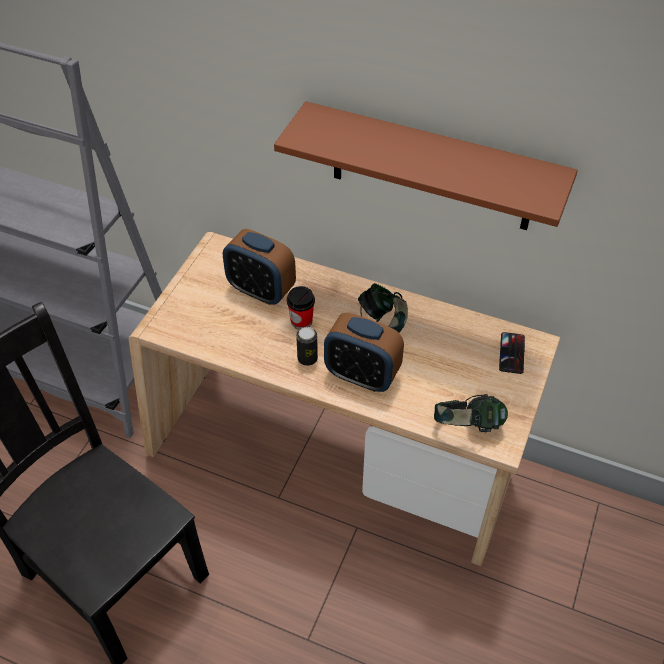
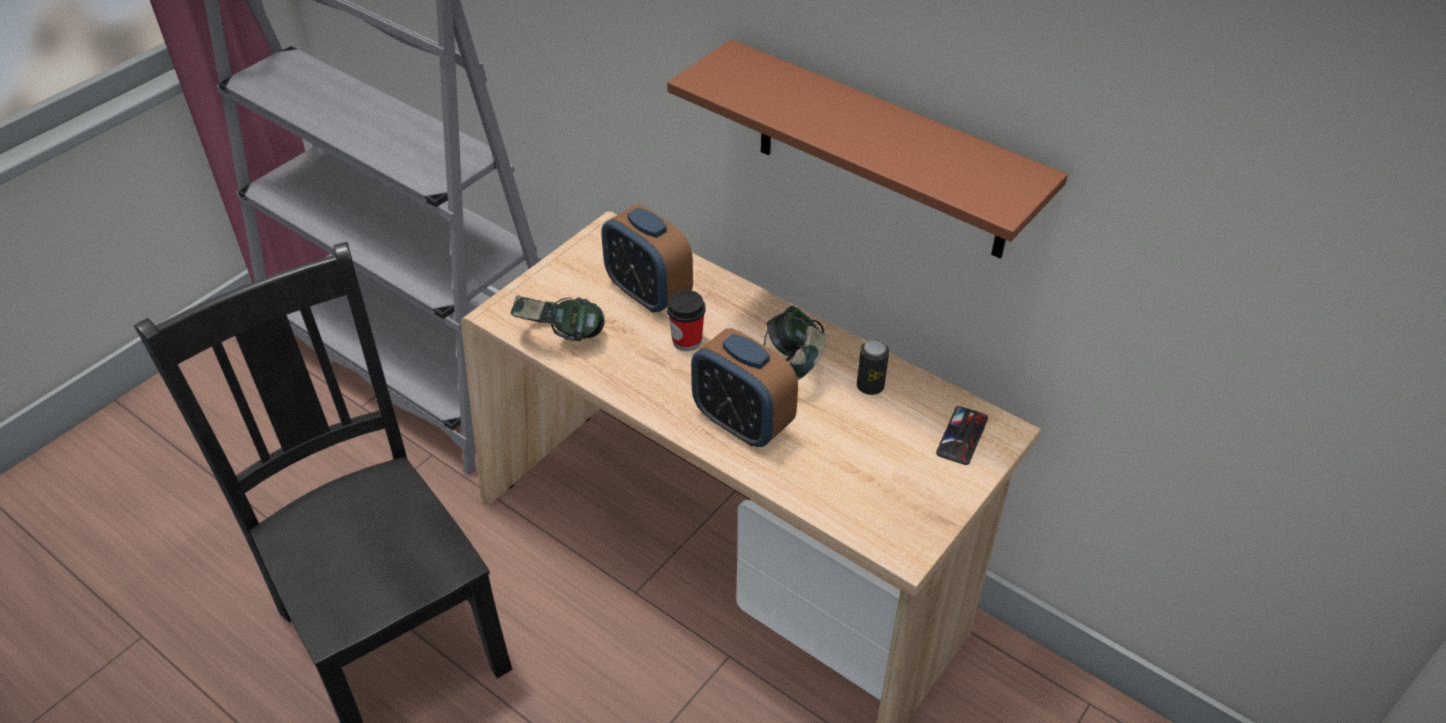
camera: 15 degrees right, 5 degrees down
can [296,327,318,366] -> can moved to [857,339,889,395]
headphones [434,394,508,432] -> headphones moved to [511,295,605,341]

